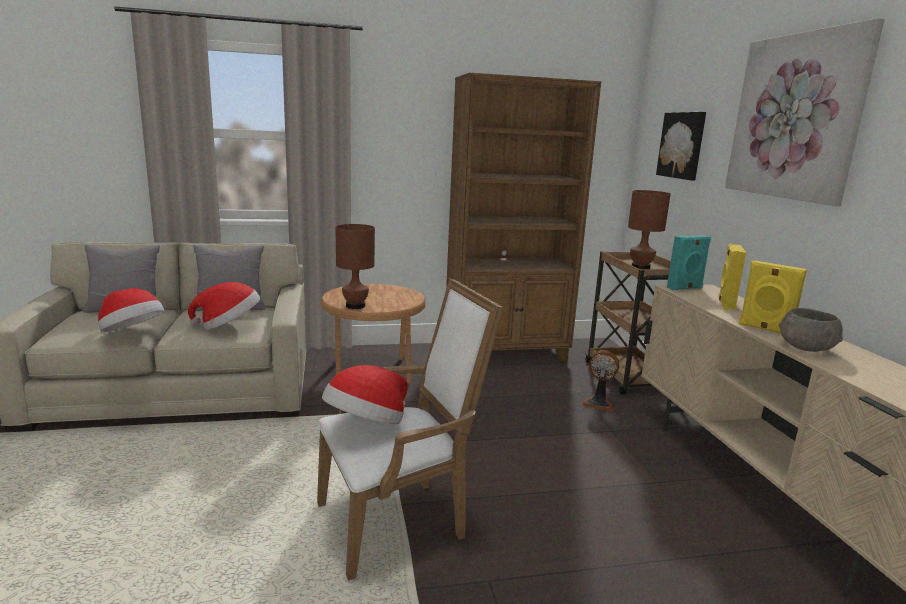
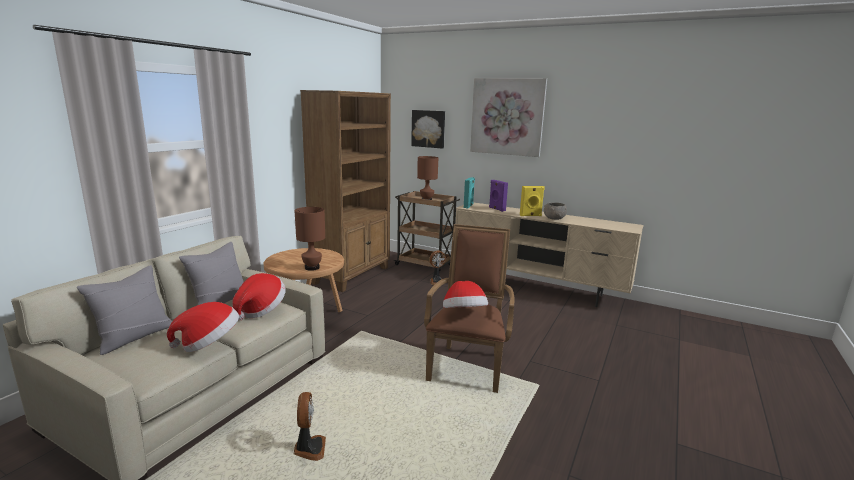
camera: 50 degrees left, 0 degrees up
white armchair [317,278,503,580] -> brown armchair [424,224,514,393]
yellow speaker [718,244,746,310] -> purple speaker [489,180,508,212]
none -> fan [294,392,326,461]

